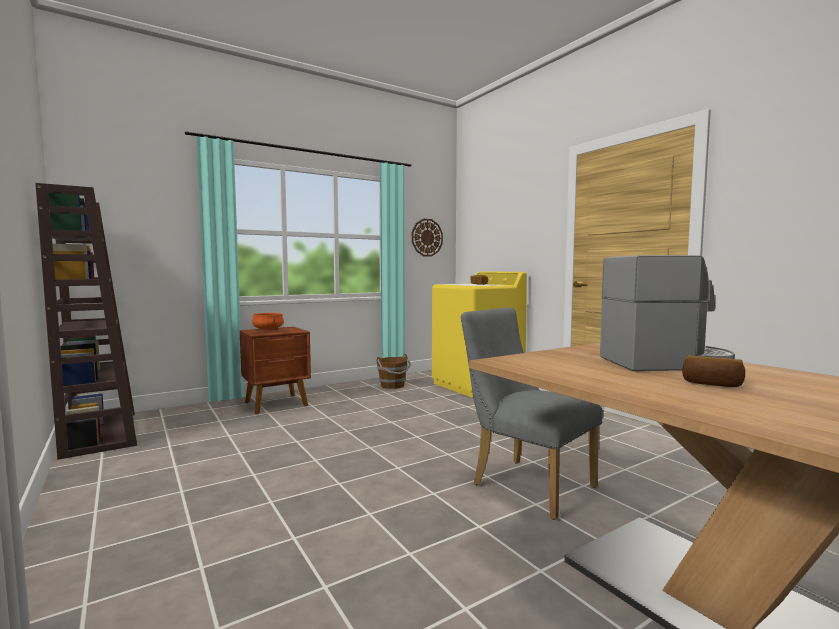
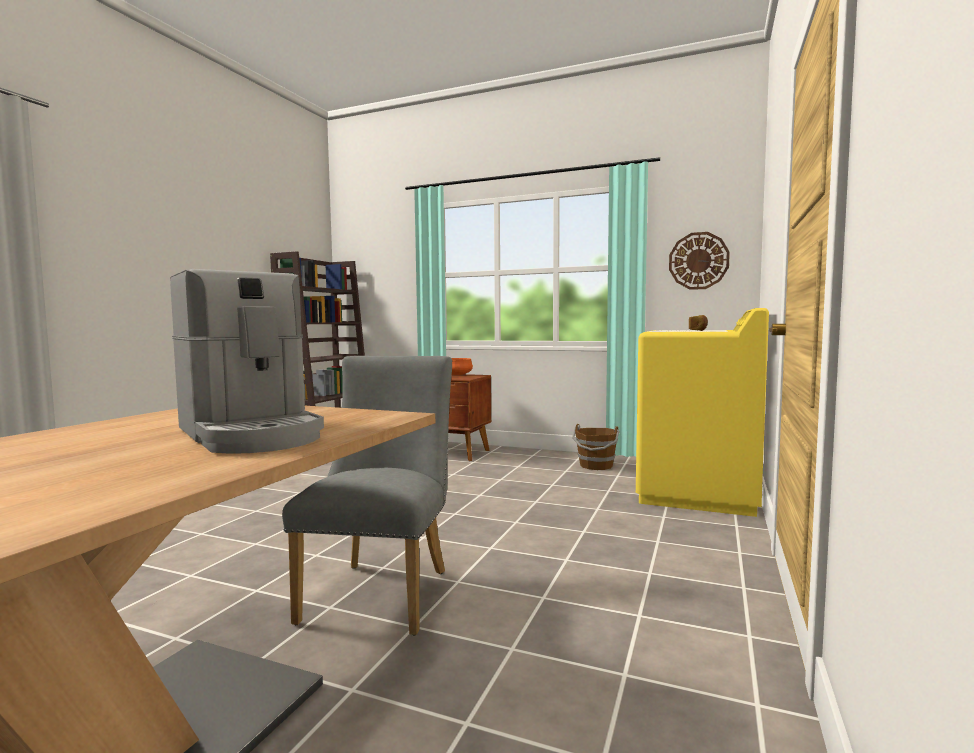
camera: 55 degrees right, 0 degrees up
bread [682,355,745,387] -> none

